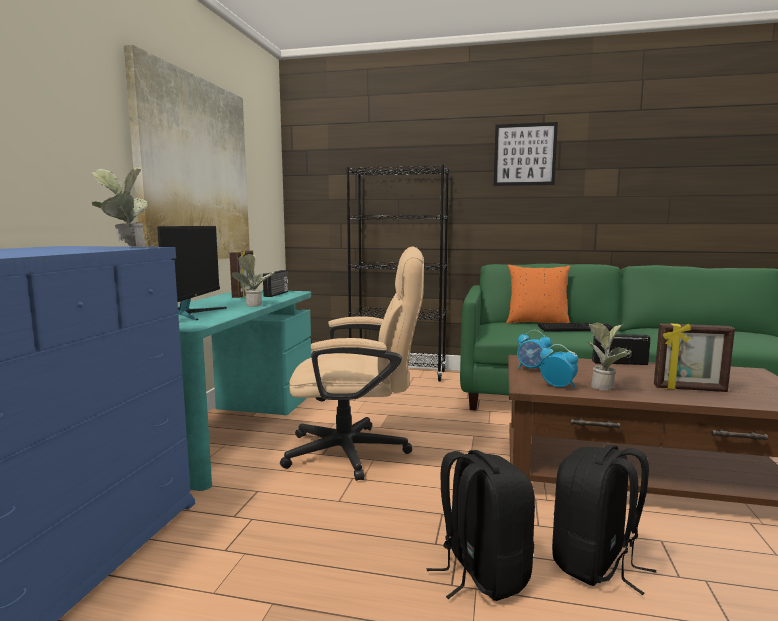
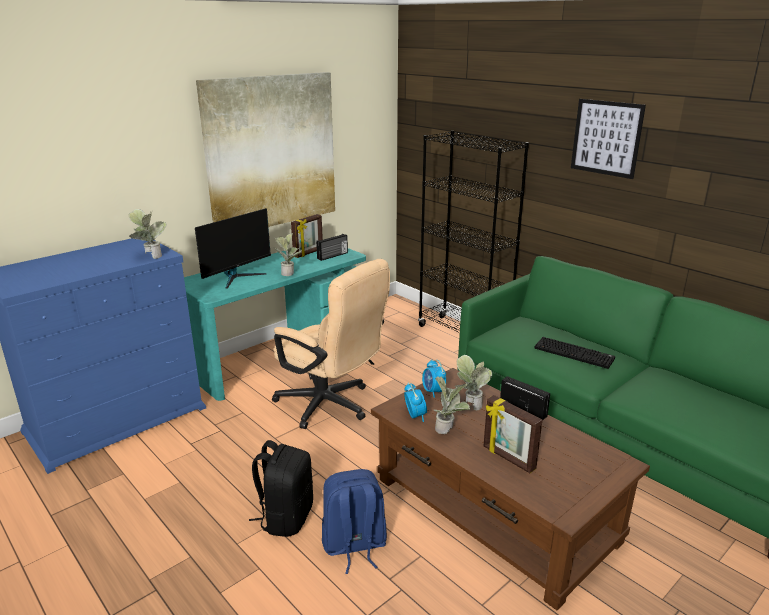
camera: 35 degrees right, 15 degrees up
orange pillow [506,265,570,324] -> none
black backpack [552,445,656,595] -> blue backpack [322,469,387,574]
none -> potted plant [455,355,493,410]

